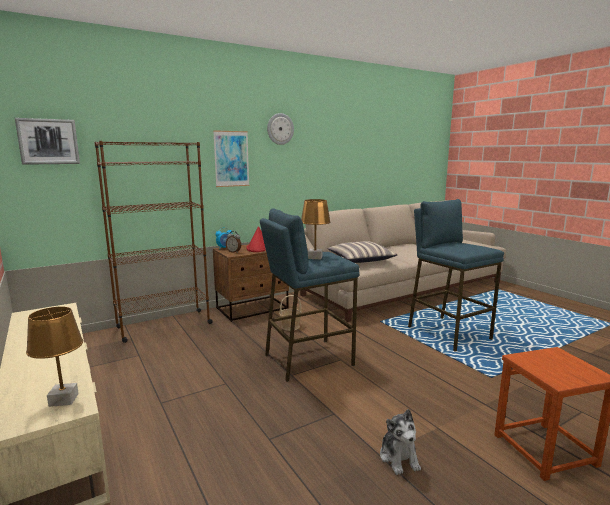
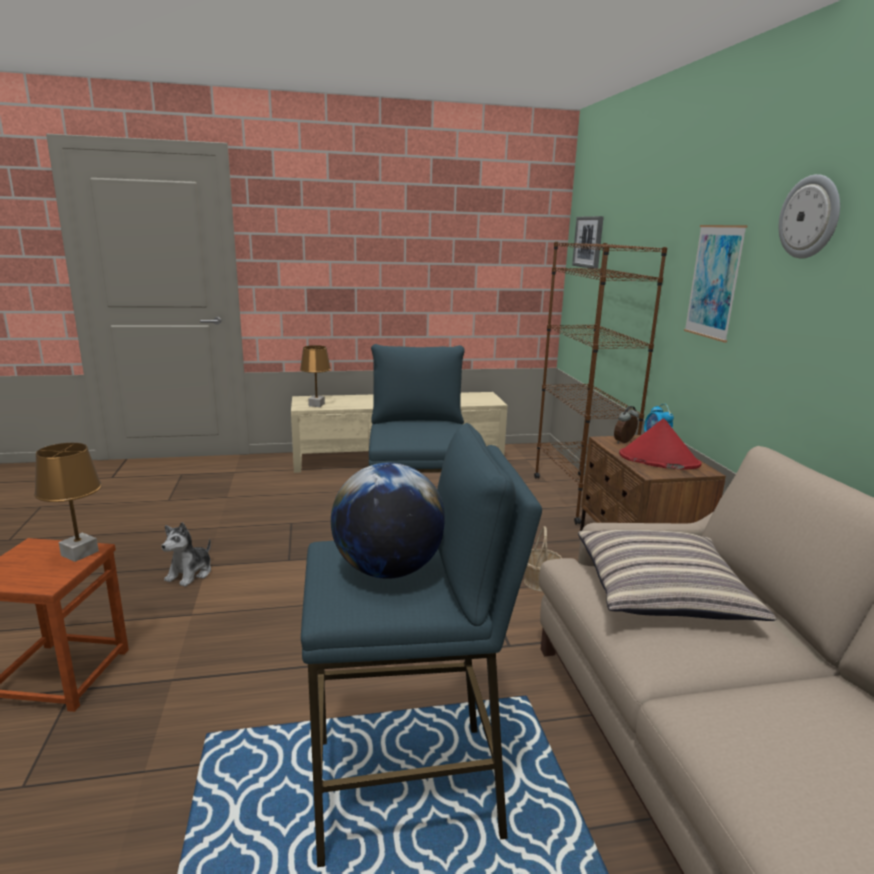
camera: 110 degrees right, 5 degrees up
brown table lamp [301,199,330,259] -> brown table lamp moved to [34,443,102,562]
plush toy [380,409,421,475] -> plush toy turned 75 degrees counterclockwise [161,522,211,587]
none -> globe [331,463,445,579]

